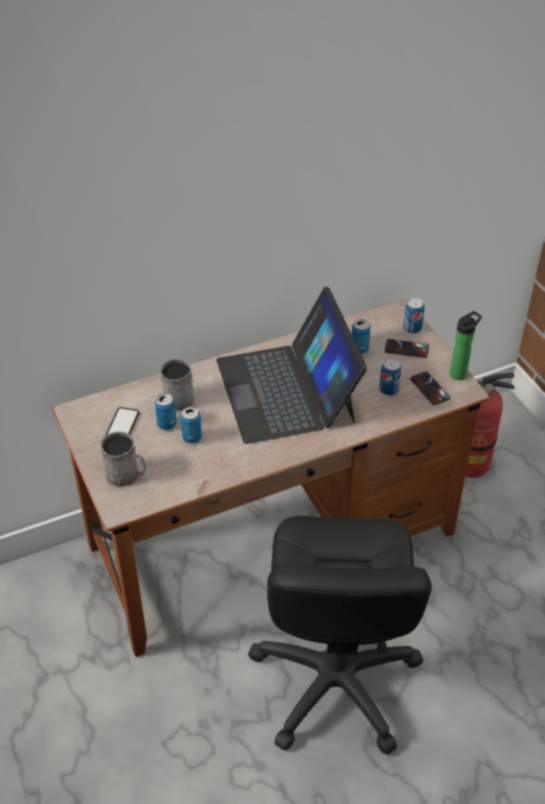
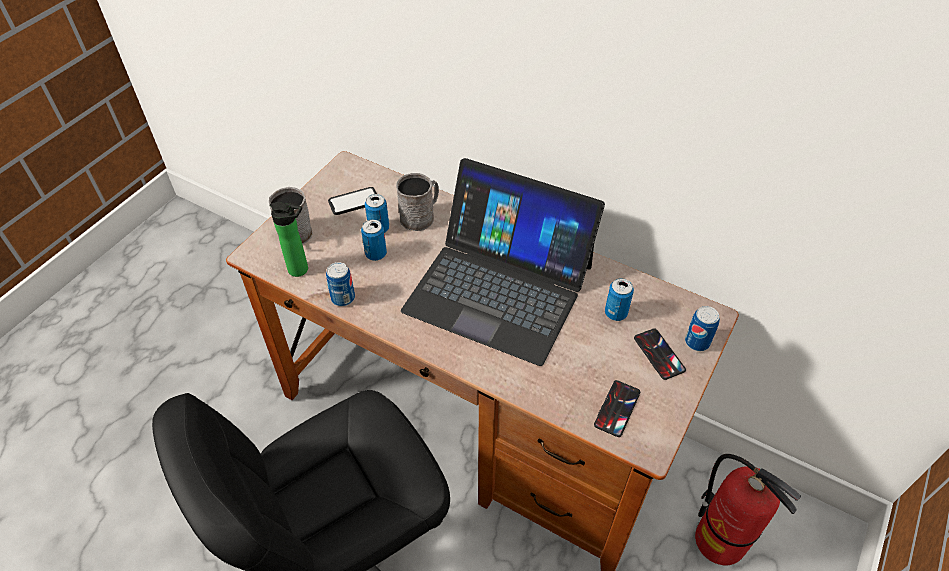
camera: 55 degrees right, 5 degrees up
laptop [216,287,367,444] -> laptop turned 105 degrees counterclockwise [401,158,605,366]
can [379,358,401,396] -> can moved to [326,262,355,306]
bottle [450,311,482,380] -> bottle moved to [270,202,308,277]

